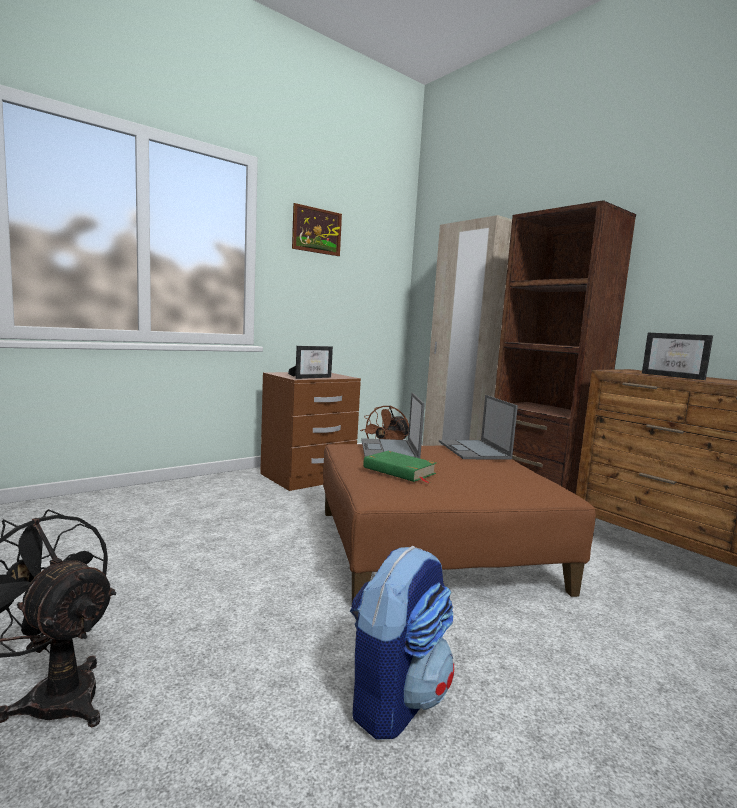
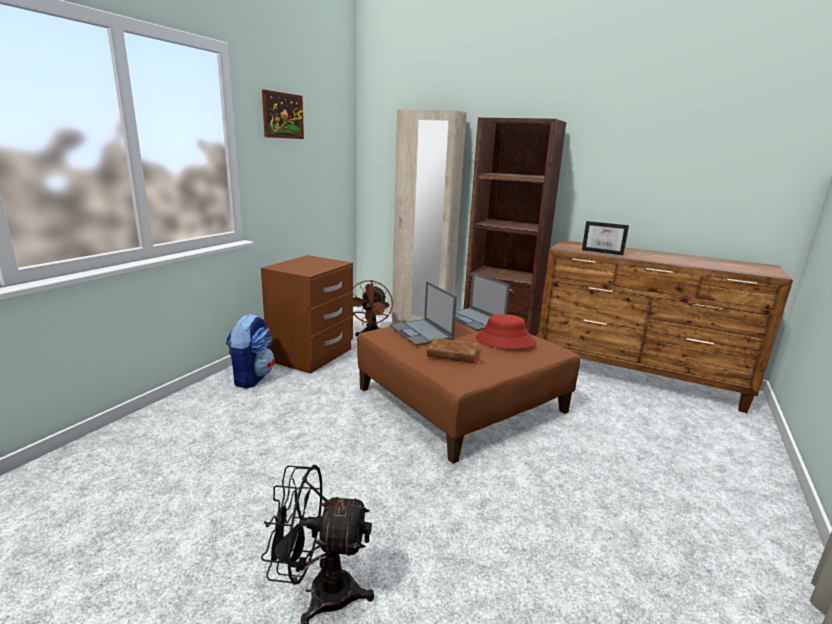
camera: 25 degrees left, 10 degrees up
picture frame [288,346,333,379] -> none
backpack [350,546,454,740] -> backpack moved to [226,314,275,388]
green book [363,451,436,483] -> brown book [427,338,483,363]
none -> red hat [476,314,536,349]

